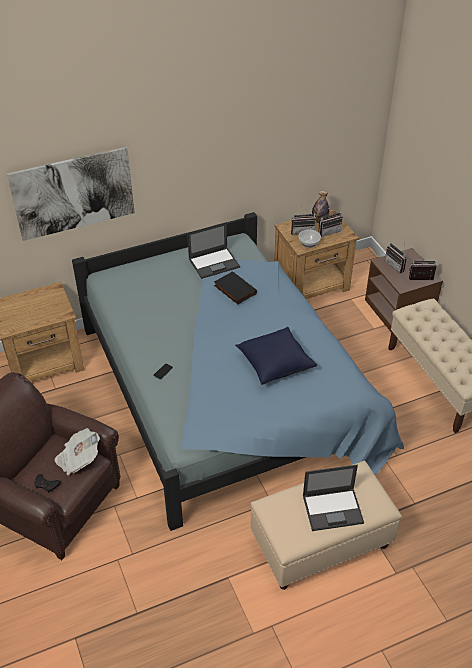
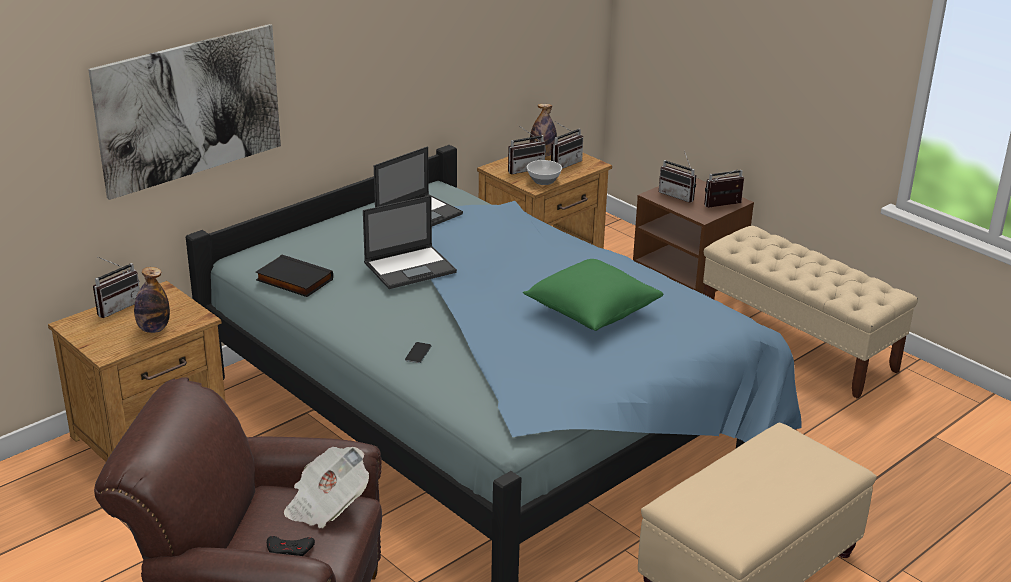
camera: 20 degrees left, 15 degrees down
black book [214,271,257,304] -> black book moved to [256,255,333,297]
blue pillow [235,327,317,385] -> green pillow [523,259,663,331]
laptop [303,465,364,531] -> laptop moved to [363,195,457,289]
none -> radio [93,257,140,318]
none -> bottle [134,267,170,333]

